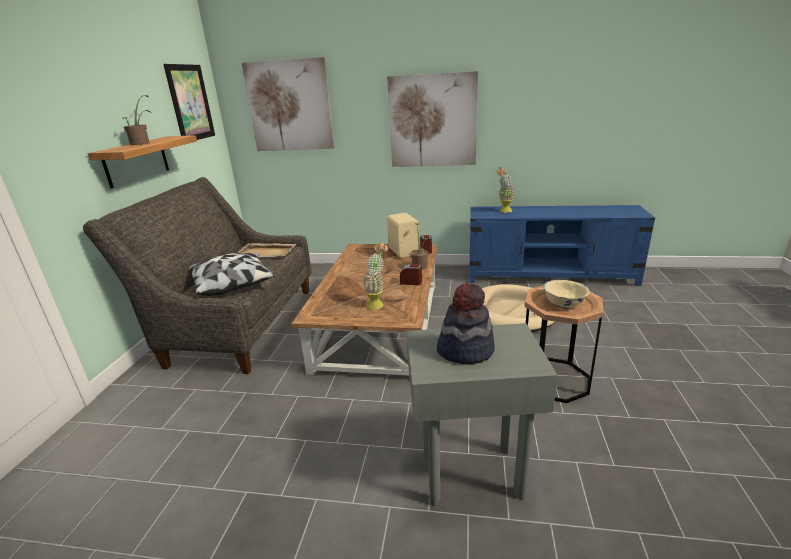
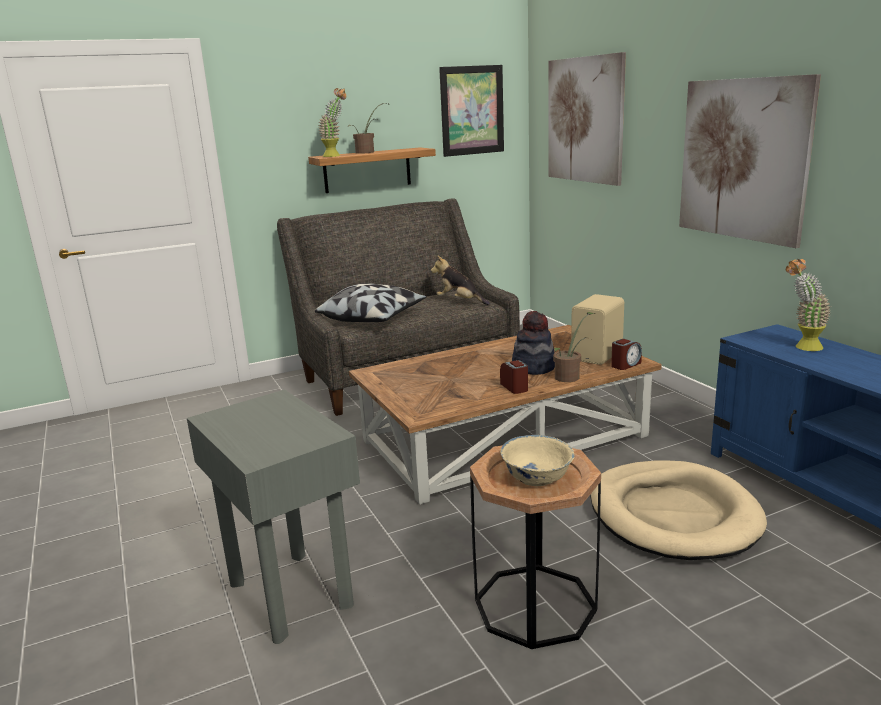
camera: 55 degrees right, 5 degrees down
beige tray [239,243,296,257] -> plush toy [431,256,490,305]
potted plant [363,242,388,309] -> potted plant moved to [318,88,346,157]
hat [437,283,495,364] -> hat moved to [512,311,555,375]

